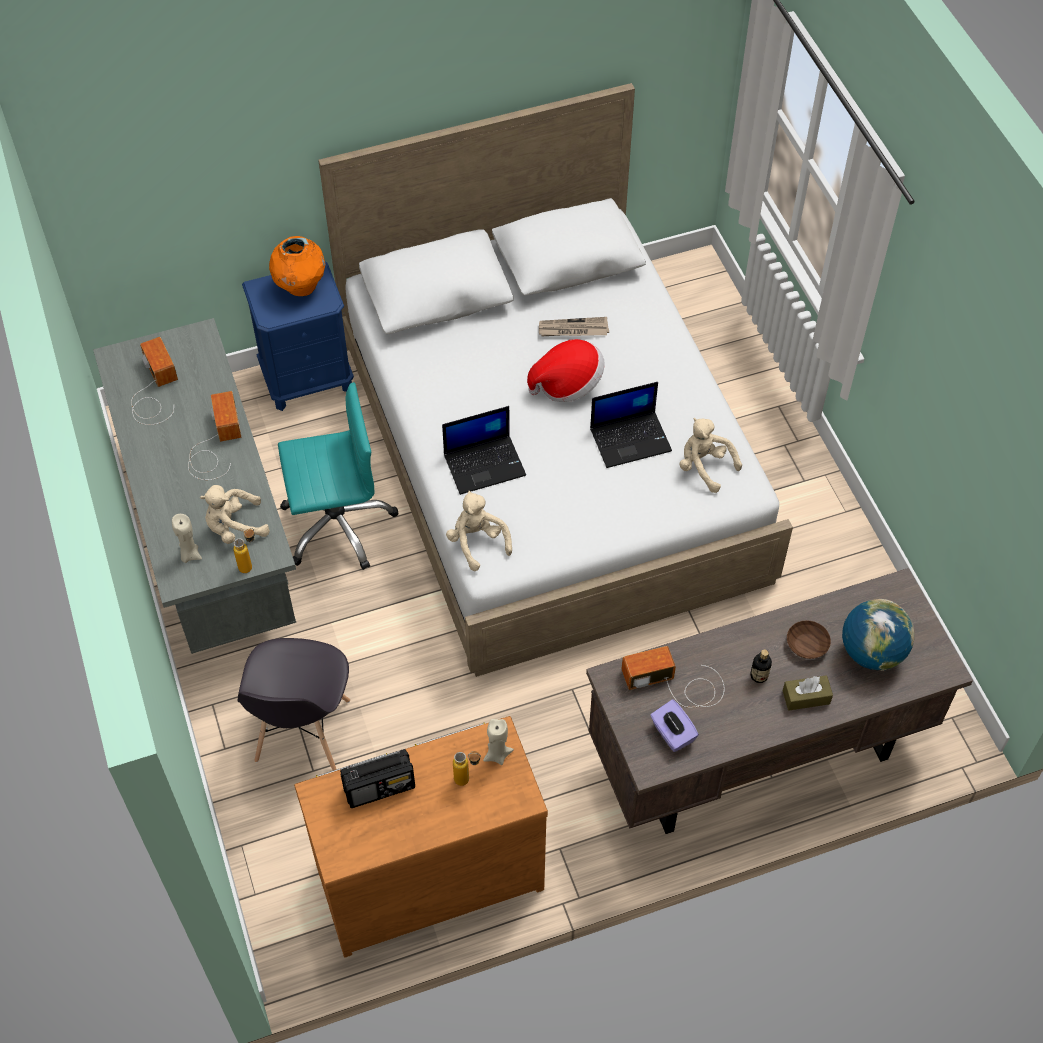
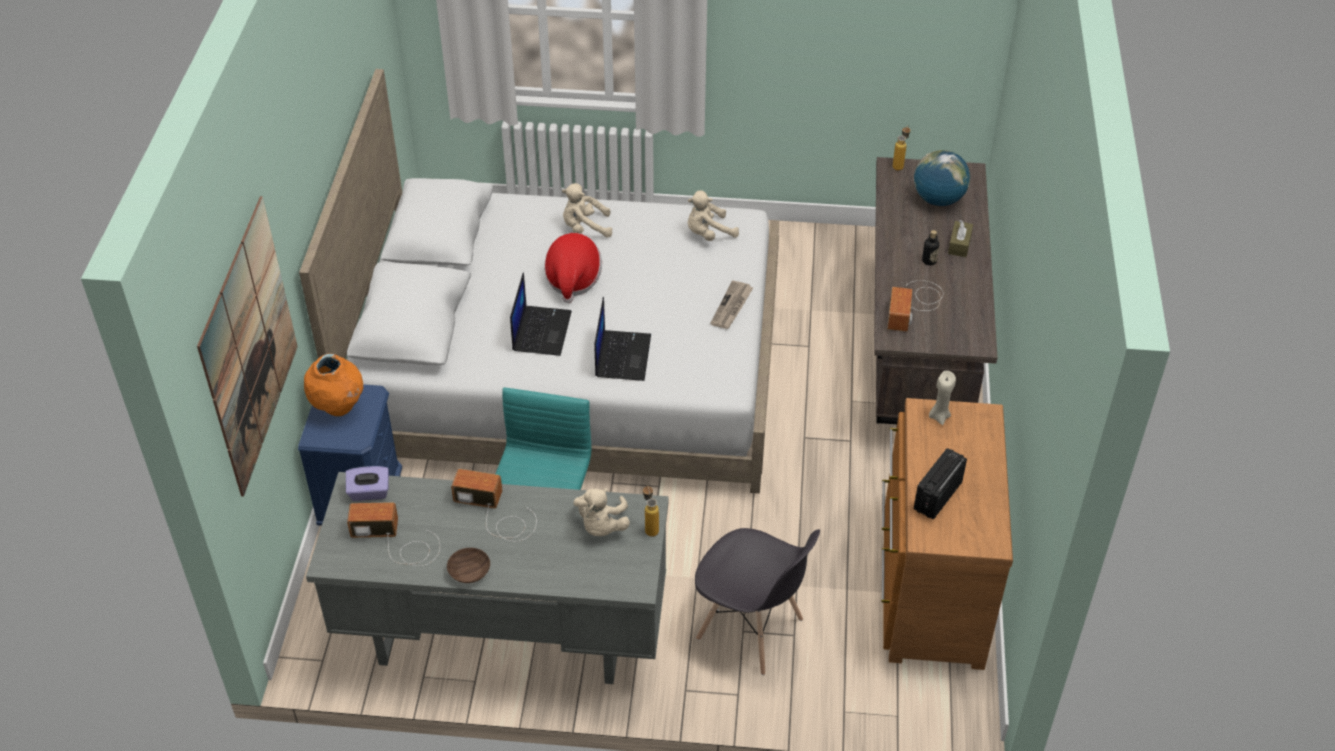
camera: 65 degrees left, 10 degrees down
beige candle [172,514,202,563] -> none
radio [340,749,415,808] -> radio turned 150 degrees counterclockwise [914,448,967,519]
beige plush toy [446,491,512,571] -> beige plush toy moved to [562,183,612,237]
bottle [453,751,481,786] -> bottle moved to [893,125,910,171]
newspaper [539,317,609,336] -> newspaper moved to [710,281,753,329]
laptop [590,382,672,468] -> laptop moved to [510,272,572,356]
purple tissue box [650,699,699,752] -> purple tissue box moved to [346,466,389,501]
brown bowl [787,620,831,659] -> brown bowl moved to [447,548,490,583]
none -> picture [197,196,298,496]

